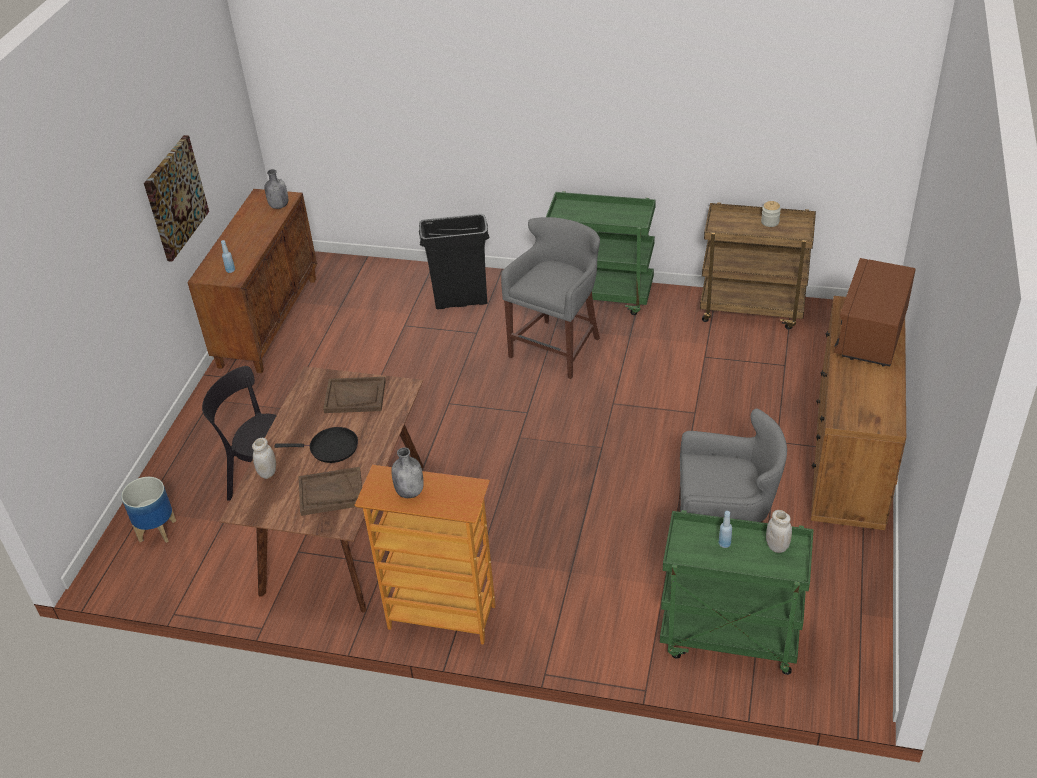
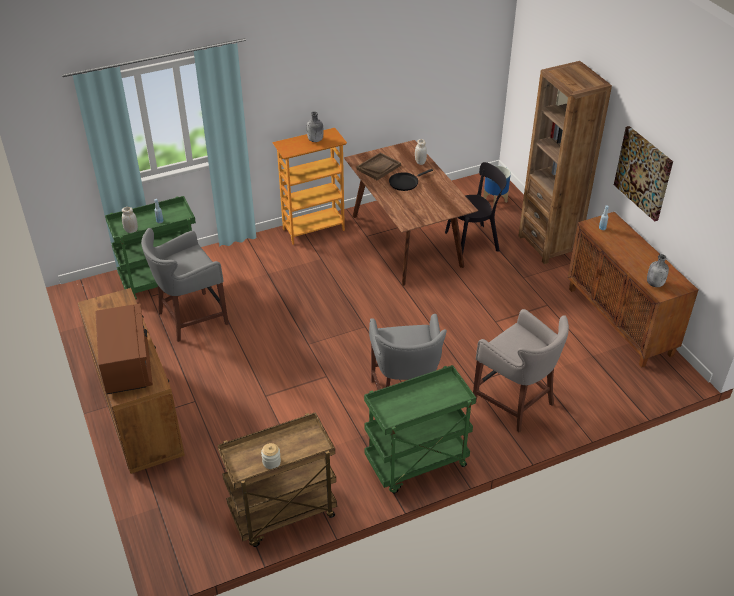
camera: 140 degrees right, 0 degrees up
brown tray [323,377,386,413] -> none
black trash can [419,214,489,309] -> grey stool [473,309,569,432]
none -> brown bookcase [518,61,612,264]

